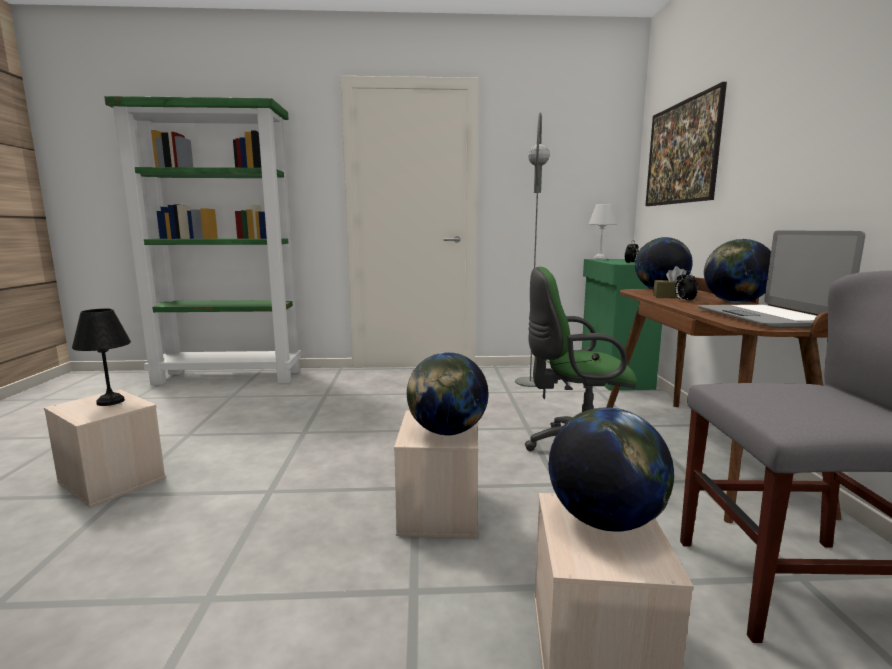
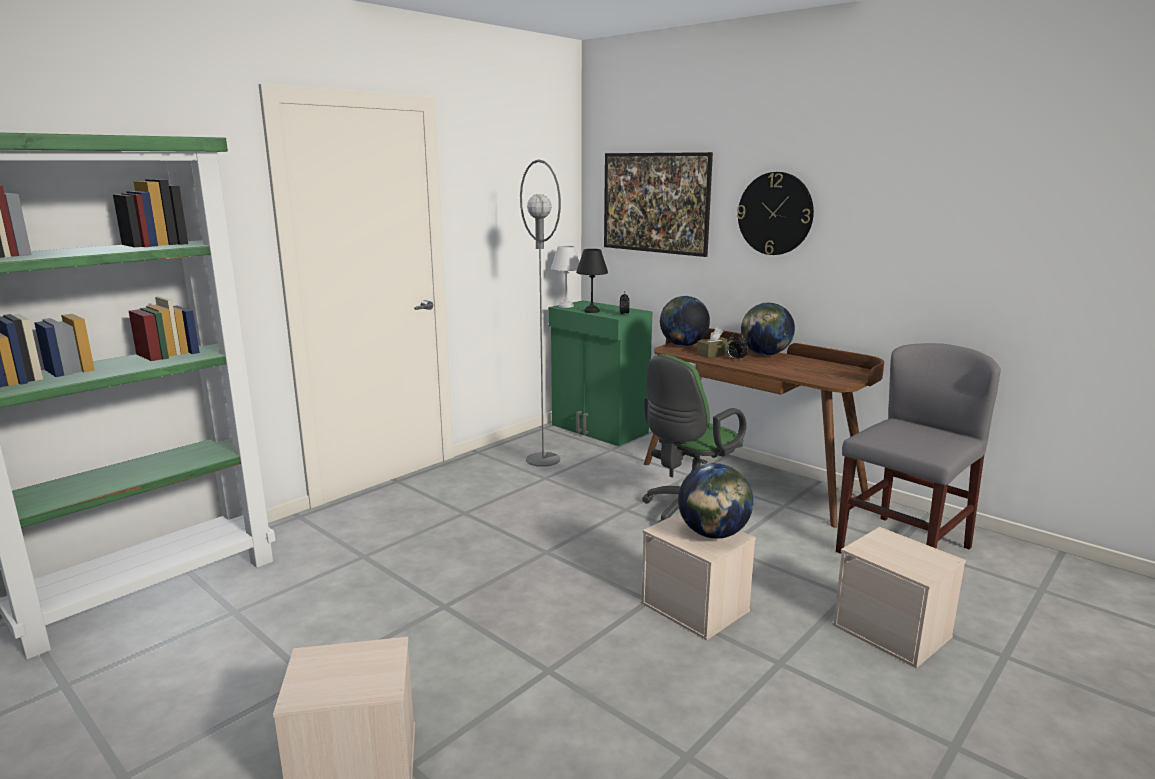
camera: 45 degrees left, 5 degrees up
black table lamp [72,309,131,406] -> black table lamp moved to [576,249,608,313]
globe [548,407,674,532] -> none
laptop [697,230,865,328] -> none
none -> wall clock [737,172,814,255]

